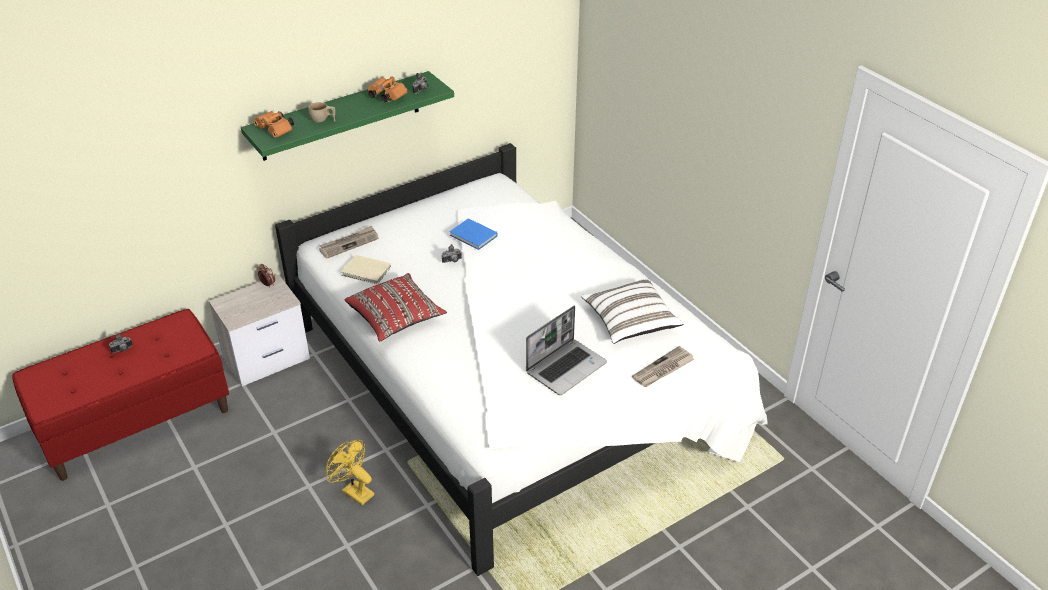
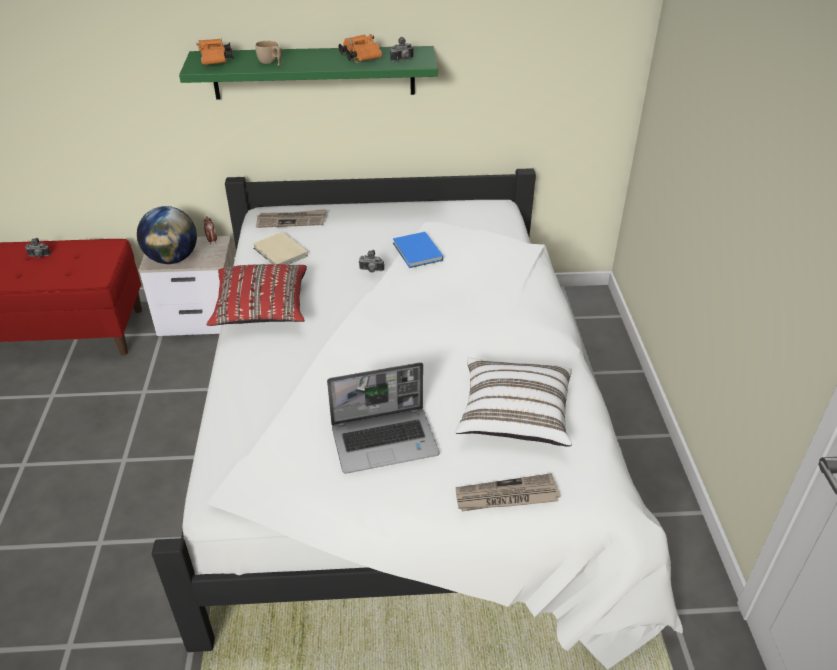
camera: 30 degrees right, 0 degrees up
yellow fan [326,440,374,505] -> none
none -> globe [137,206,197,264]

